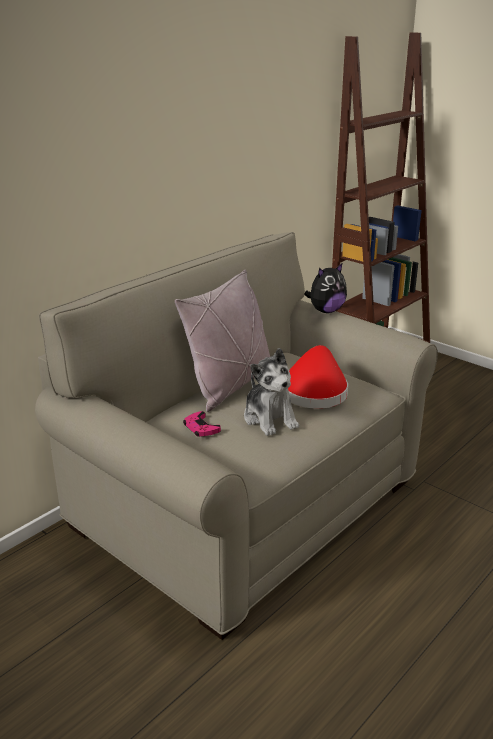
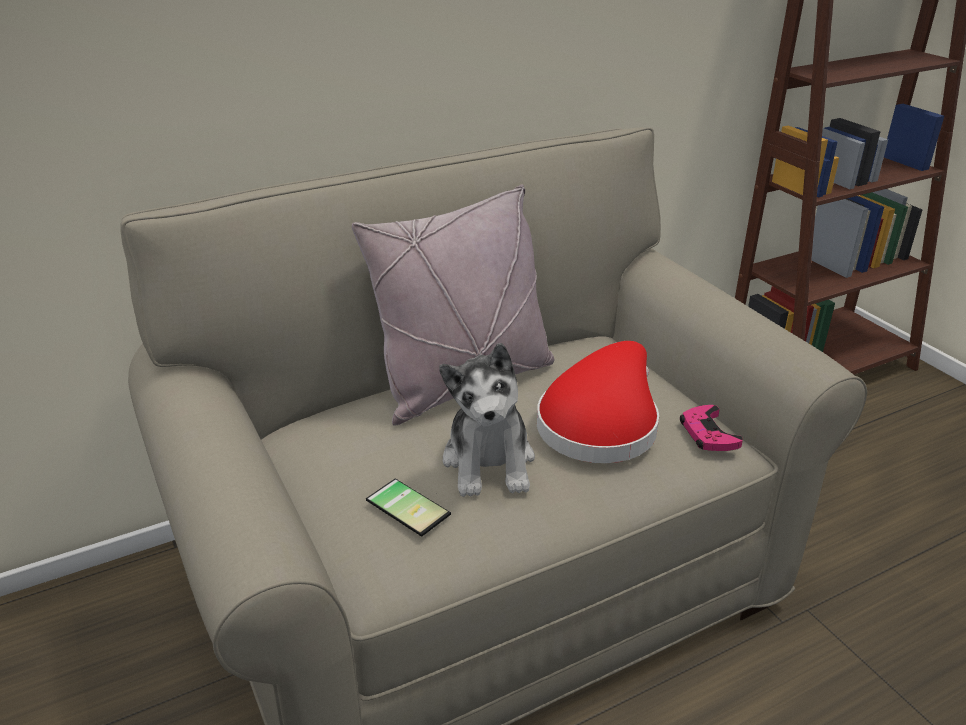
camera: 20 degrees right, 5 degrees up
pink game controller [183,411,221,437] -> pink game controller moved to [680,405,743,451]
plush toy [304,263,347,313] -> none
none -> phone [366,478,451,537]

